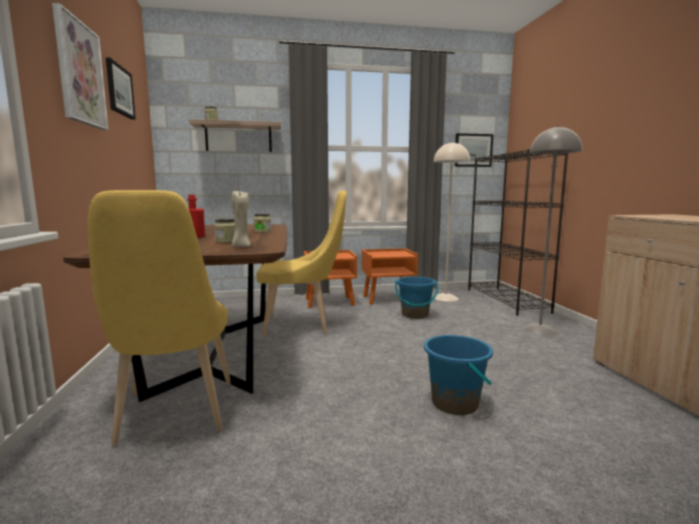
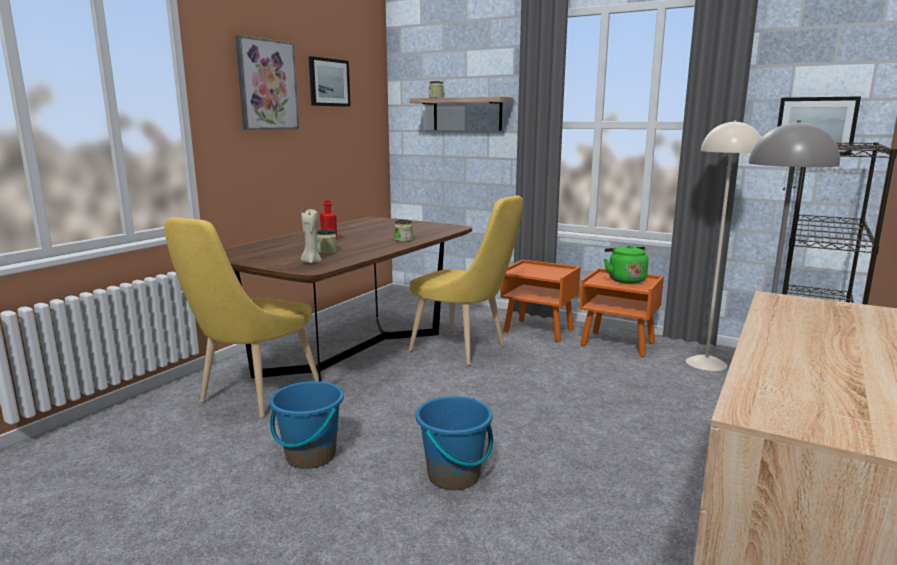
camera: 40 degrees right, 5 degrees up
blue bucket [395,277,438,319] -> blue bucket moved to [269,381,344,469]
none -> green kettle [604,245,649,284]

